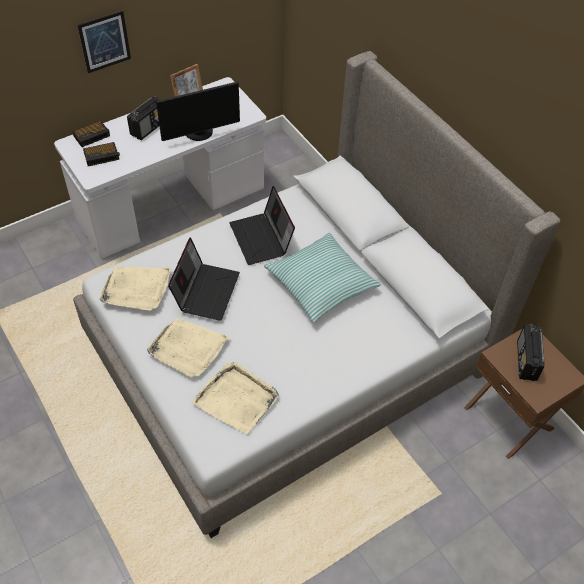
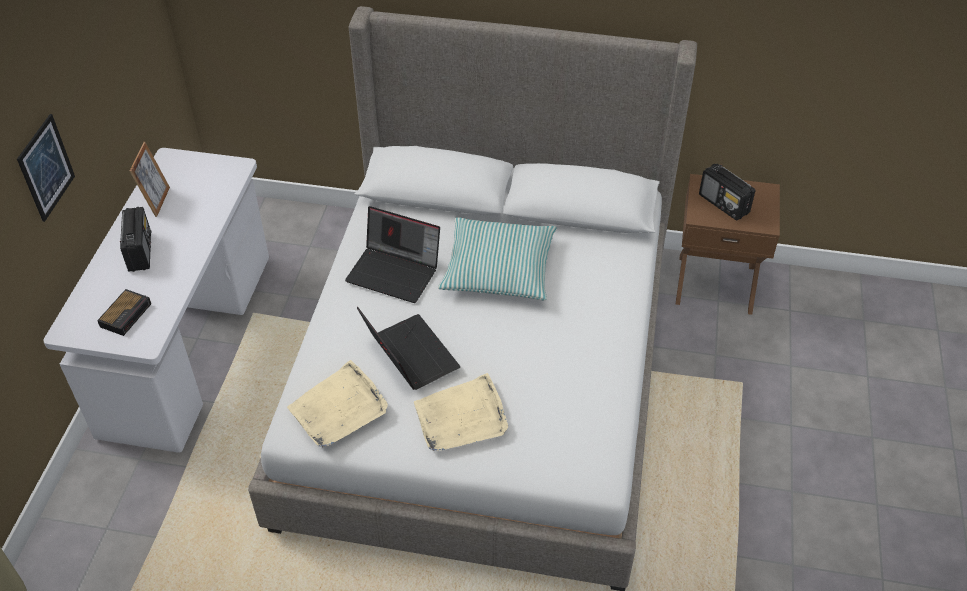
camera: 45 degrees left, 5 degrees down
alarm clock [72,120,110,147] -> none
monitor [156,81,240,141] -> none
beige tray [192,362,279,434] -> none

